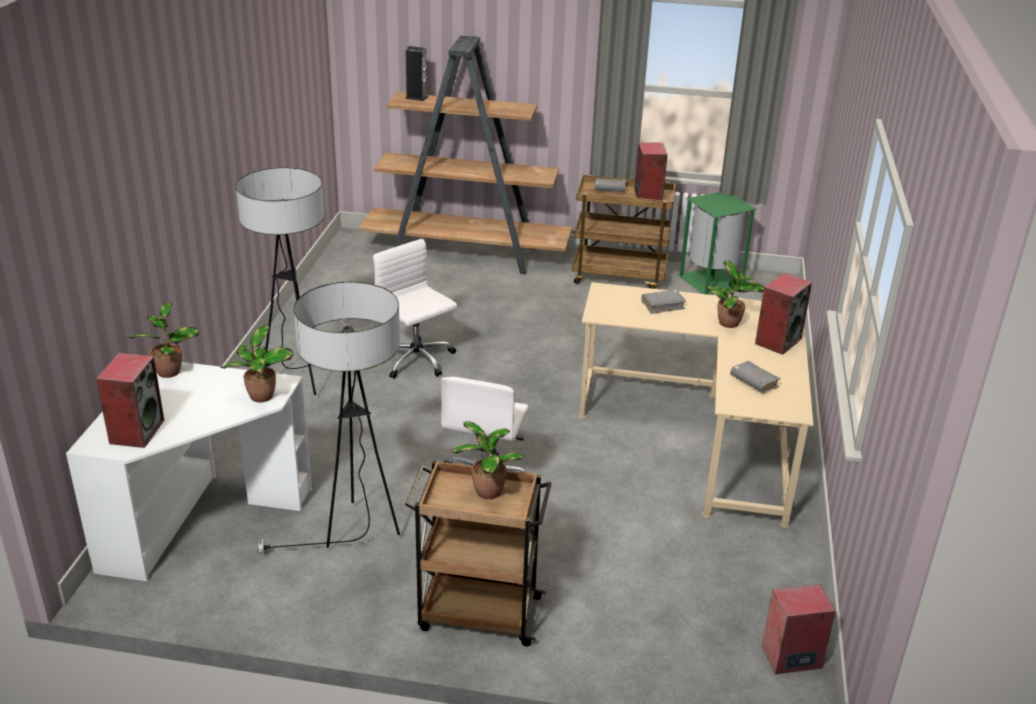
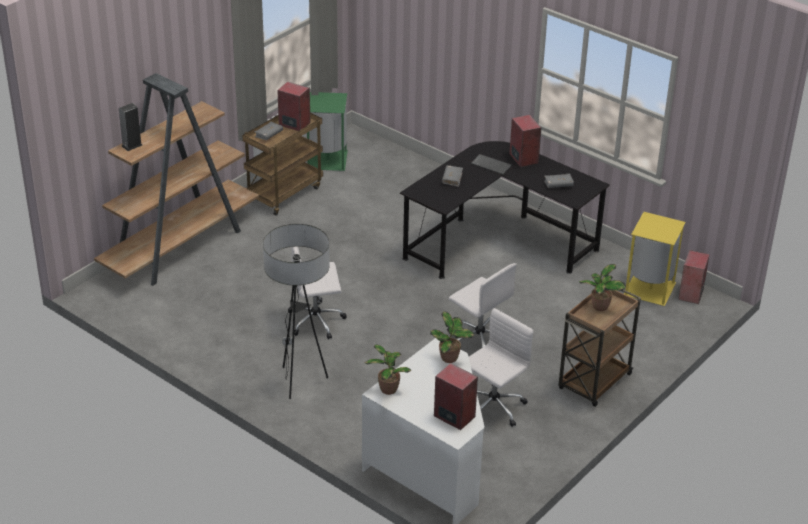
camera: 60 degrees left, 5 degrees up
floor lamp [253,282,400,558] -> white office chair [469,308,534,427]
beige desk [578,282,814,528] -> black desk [400,141,610,279]
potted plant [707,260,764,328] -> keyboard [471,154,512,175]
none -> yellow trash can [624,212,686,306]

